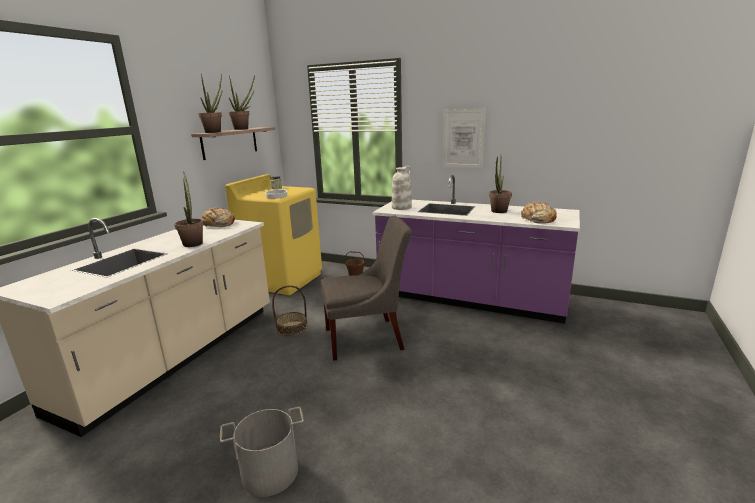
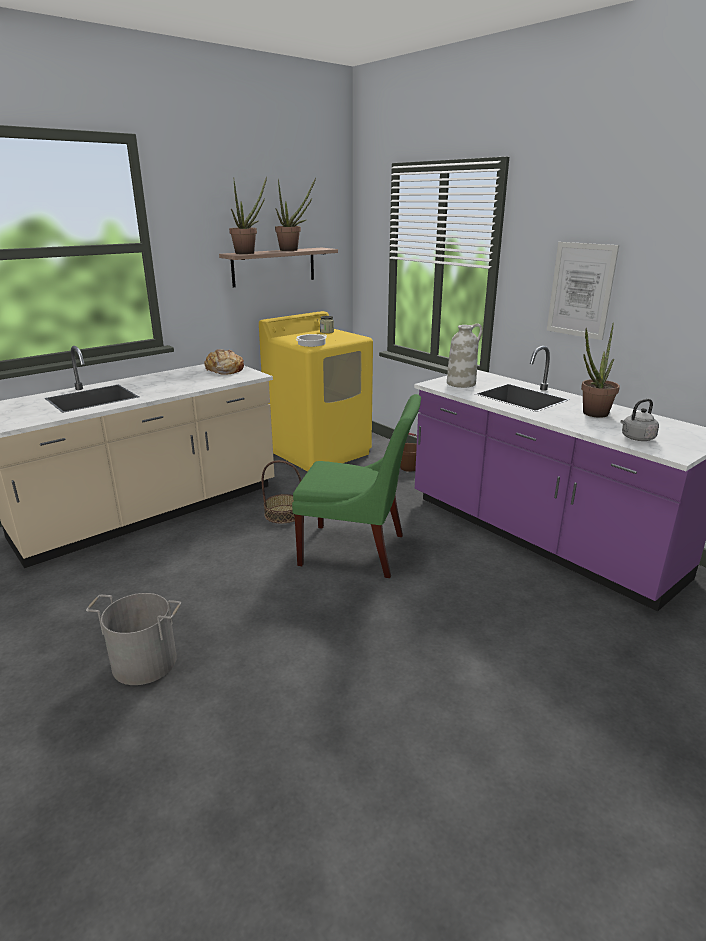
camera: 25 degrees right, 5 degrees up
potted plant [174,171,204,247] -> none
grey chair [320,216,412,361] -> green chair [292,394,421,578]
bread [521,202,557,224] -> grey kettle [620,399,659,441]

